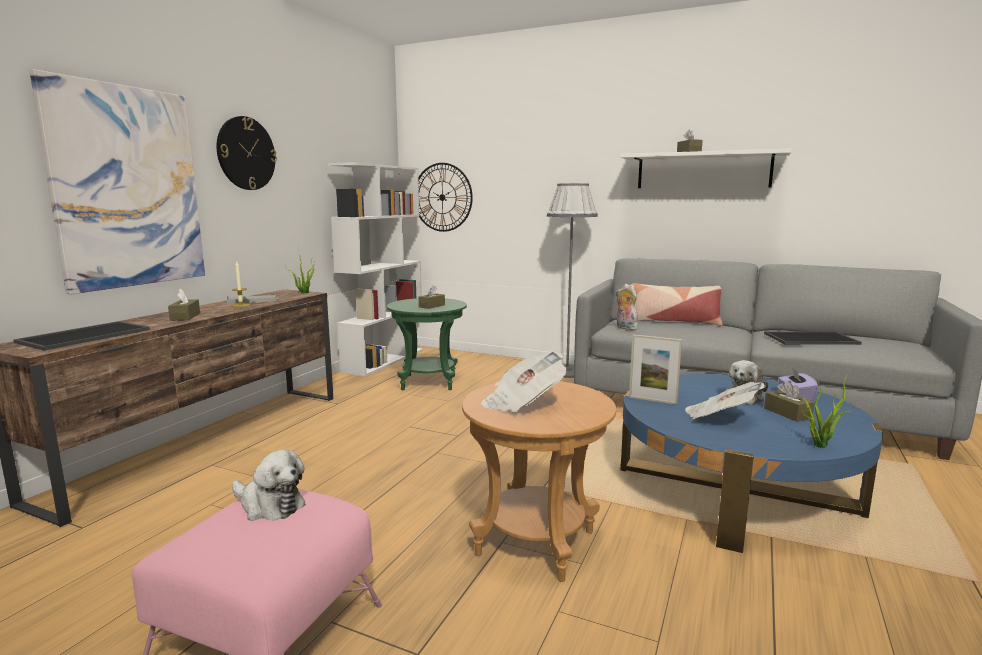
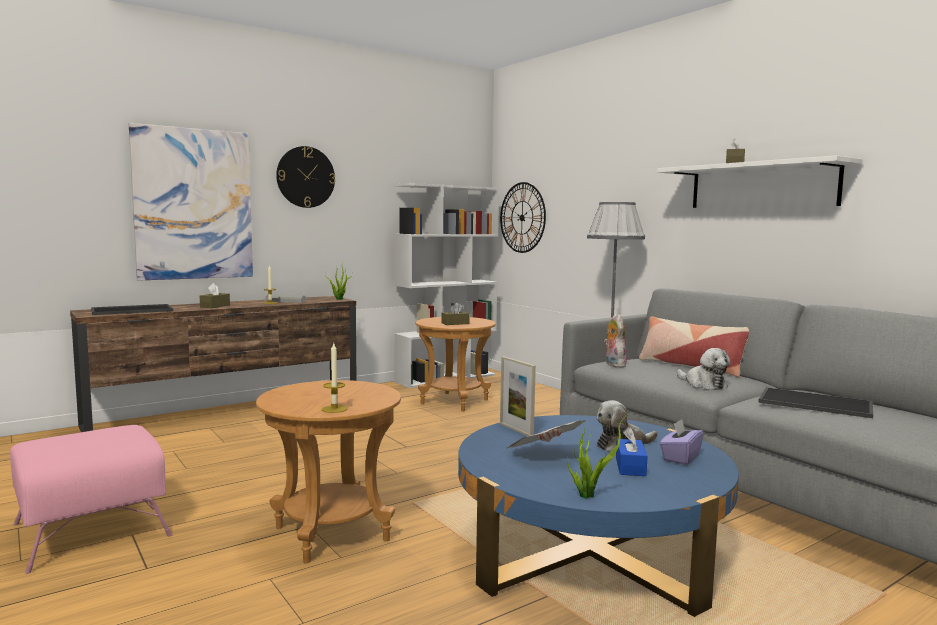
camera: 30 degrees right, 5 degrees down
plush toy [232,450,306,521] -> plush toy moved to [677,348,731,390]
green side table [387,298,467,390] -> brown side table [416,317,496,411]
newspaper [481,351,567,412] -> none
brown tissue box [764,381,815,422] -> blue tissue box [616,427,648,476]
none -> candle [322,343,347,413]

